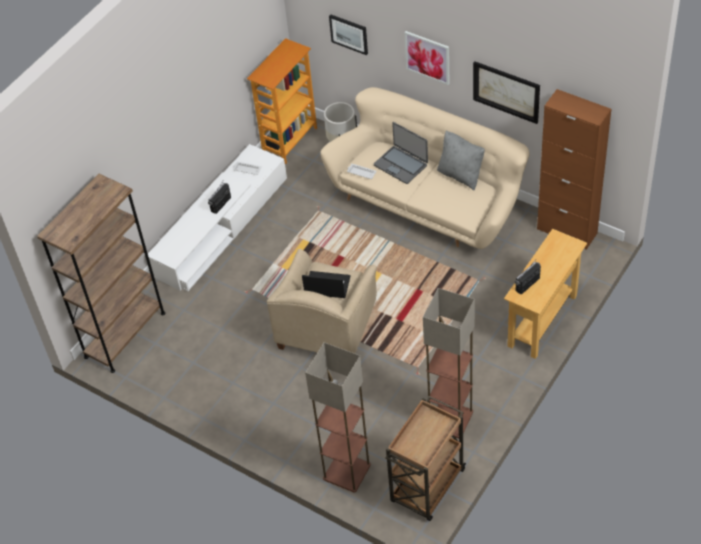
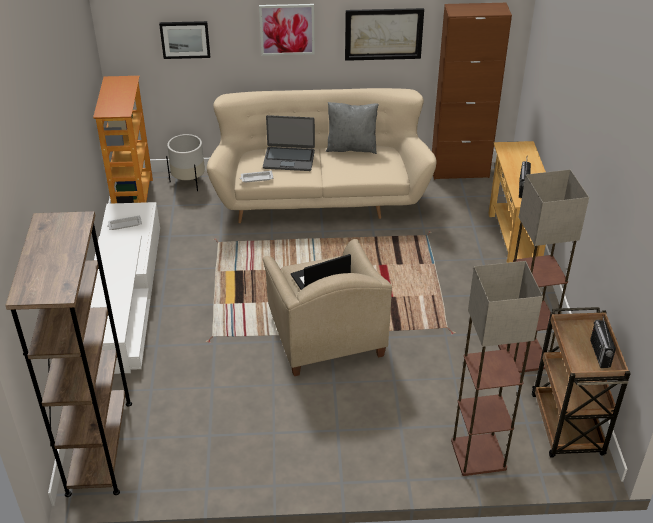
camera: 40 degrees left, 10 degrees down
radio [208,181,231,214] -> radio moved to [590,315,616,368]

